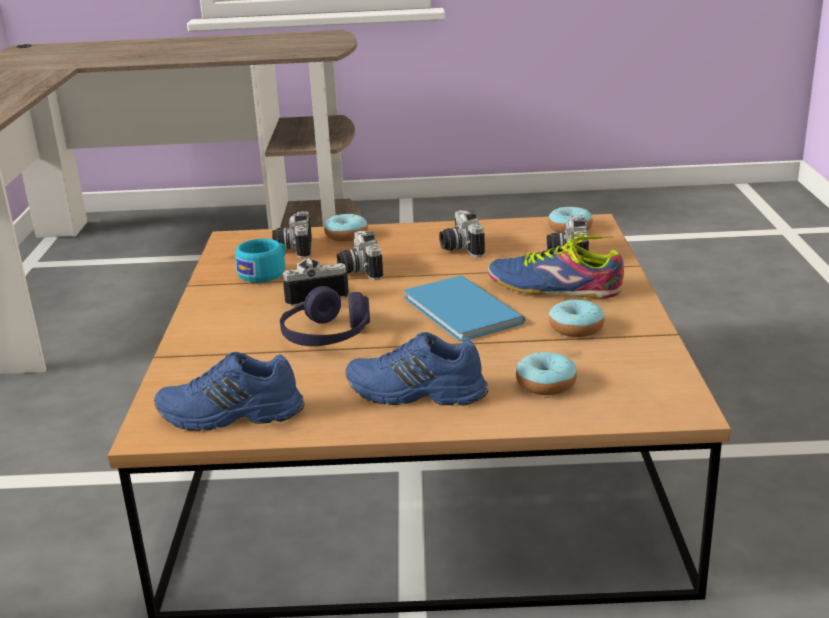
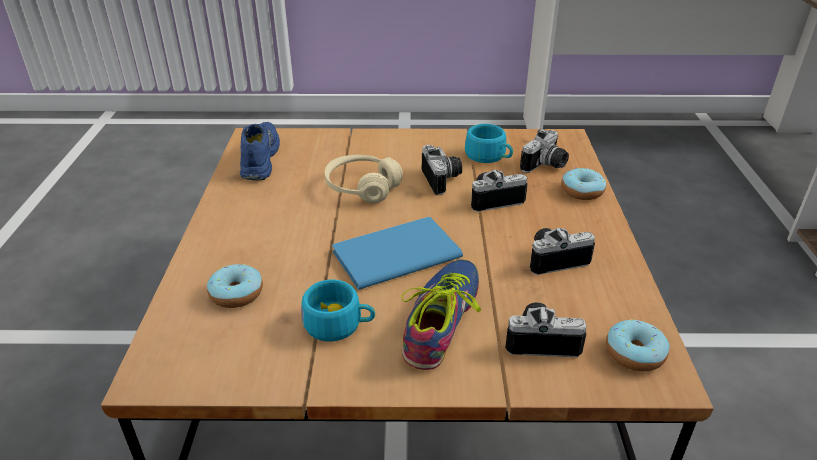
camera: 90 degrees right, 10 degrees up
camera [272,211,312,258] -> camera turned 135 degrees clockwise [520,129,569,173]
purple headphones [280,286,370,346] -> beige headphones [325,155,403,203]
blue shoe [346,332,488,406] -> none
donut [549,299,604,337] -> turquoise cup [301,280,375,342]

